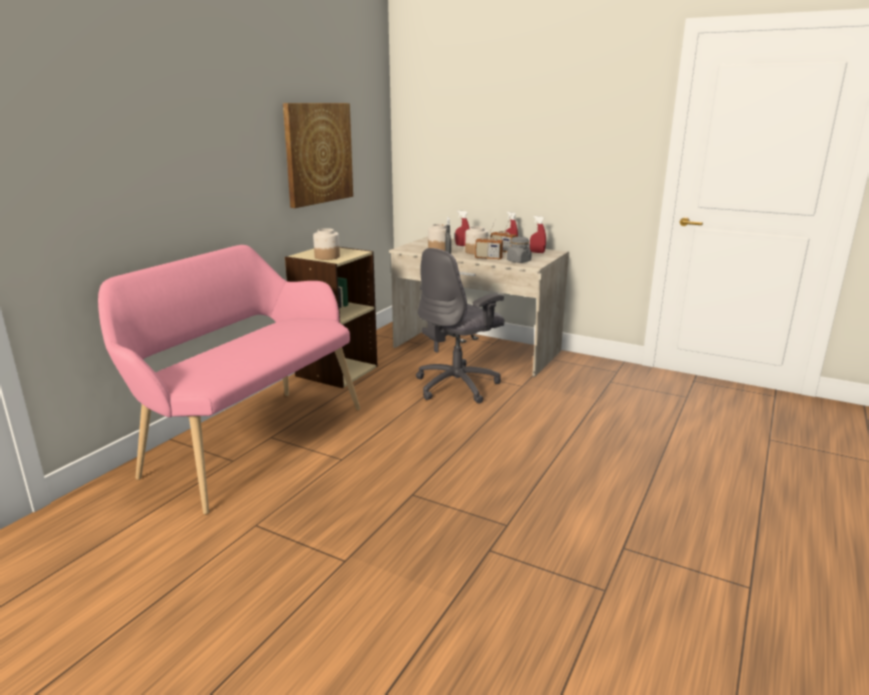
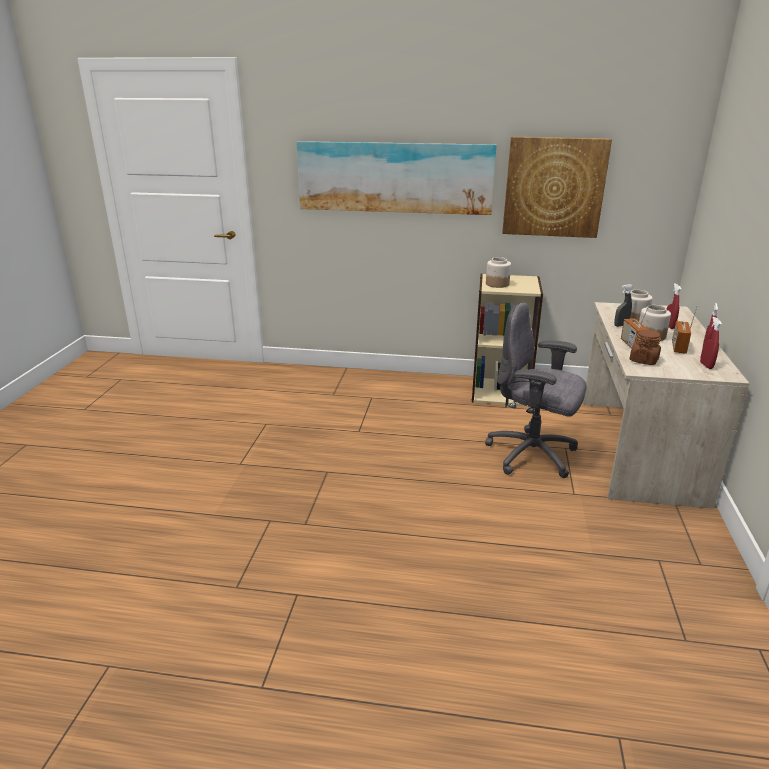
camera: 70 degrees right, 5 degrees up
pink bench [98,245,360,514] -> none
grey jar [507,237,532,263] -> brown jar [629,330,661,365]
none -> picture [297,141,496,215]

